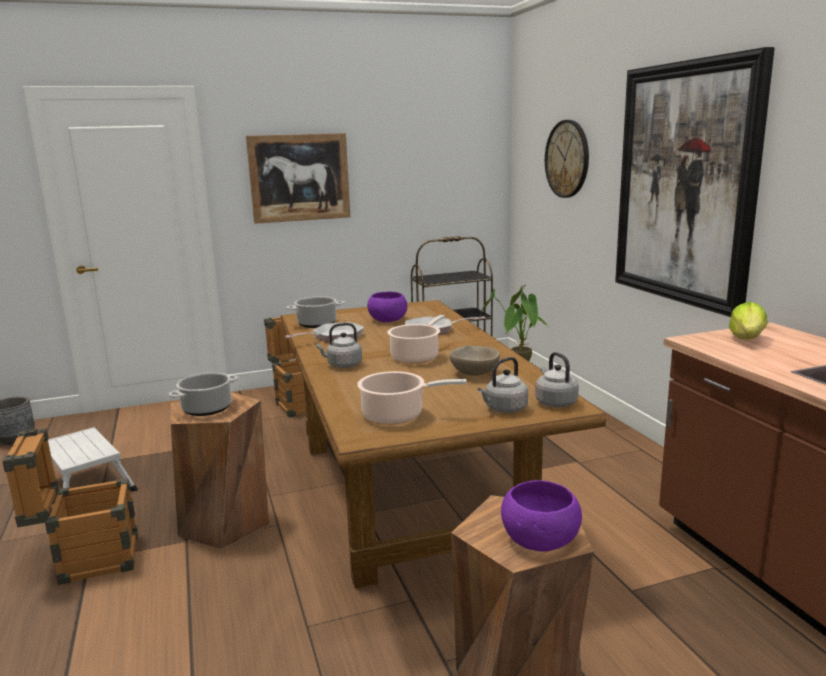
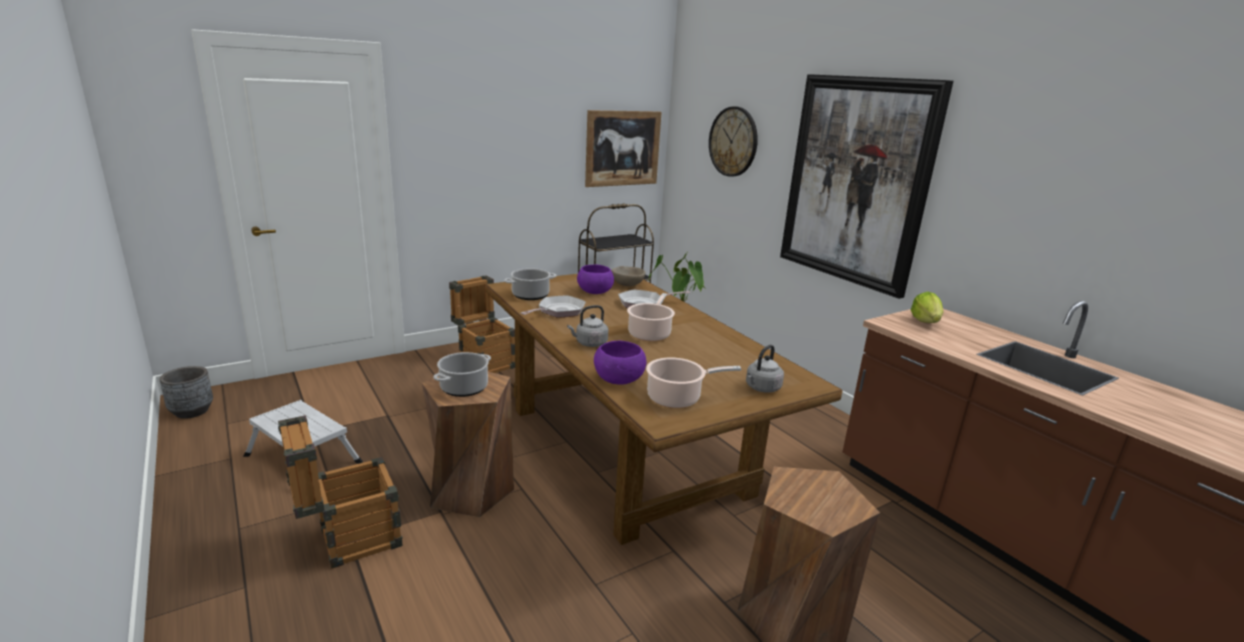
camera: 15 degrees left, 5 degrees up
picture [246,133,351,224] -> picture moved to [585,110,662,187]
beige bowl [450,345,500,376] -> beige bowl moved to [612,266,645,286]
purple bowl [501,480,582,552] -> purple bowl moved to [594,341,646,385]
grey kettle [535,352,579,407] -> none

